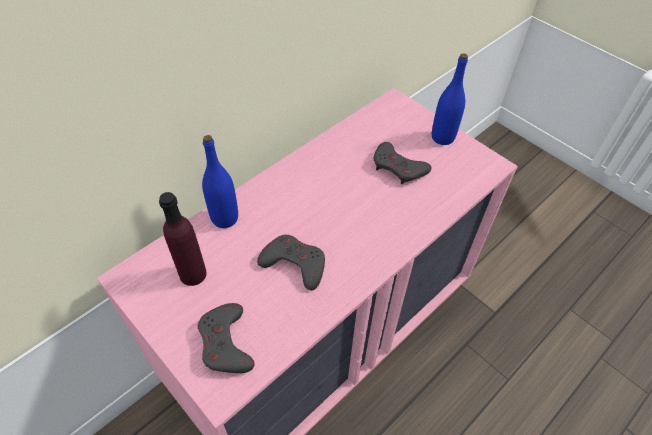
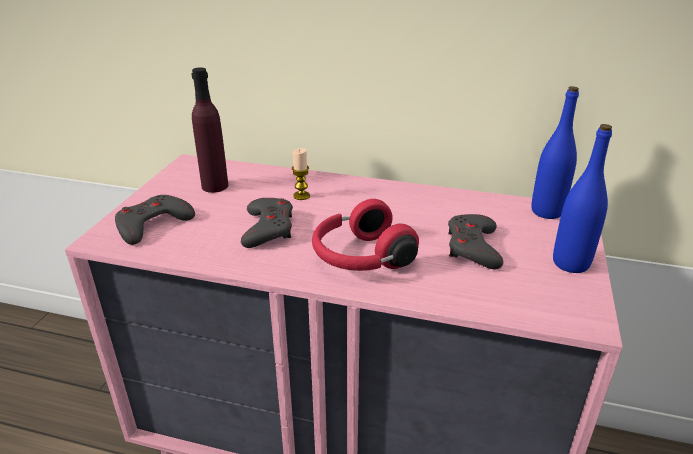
camera: 60 degrees right, 20 degrees down
blue bottle [202,135,238,228] -> blue bottle moved to [531,86,579,219]
none -> candle [292,148,310,200]
none -> red headphones [312,199,419,271]

